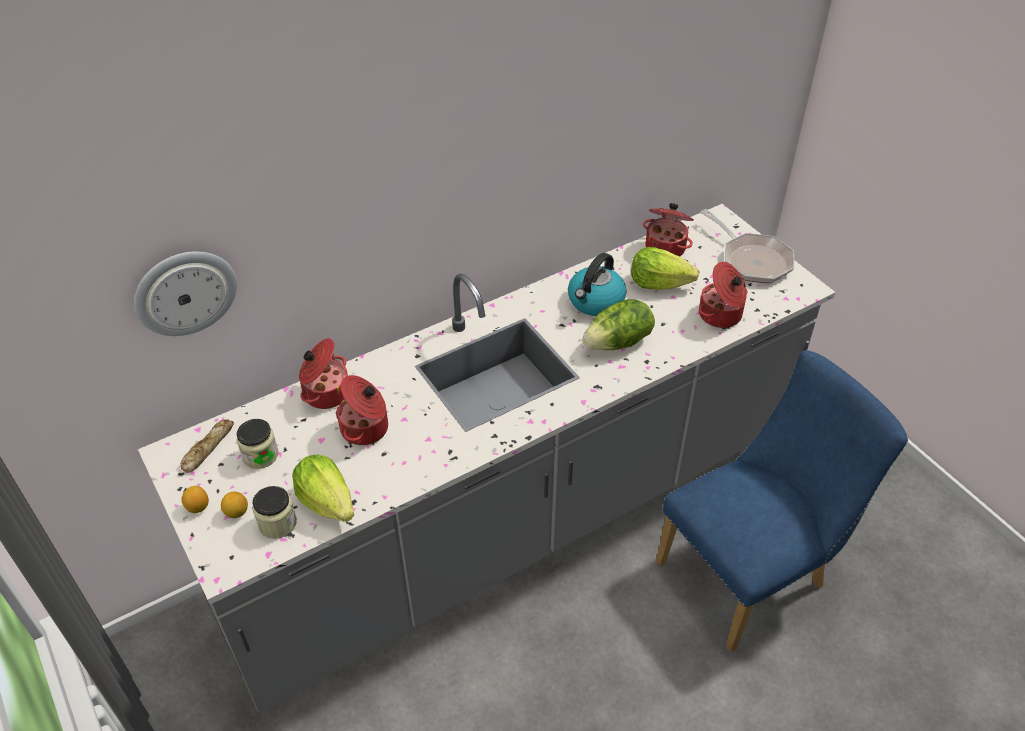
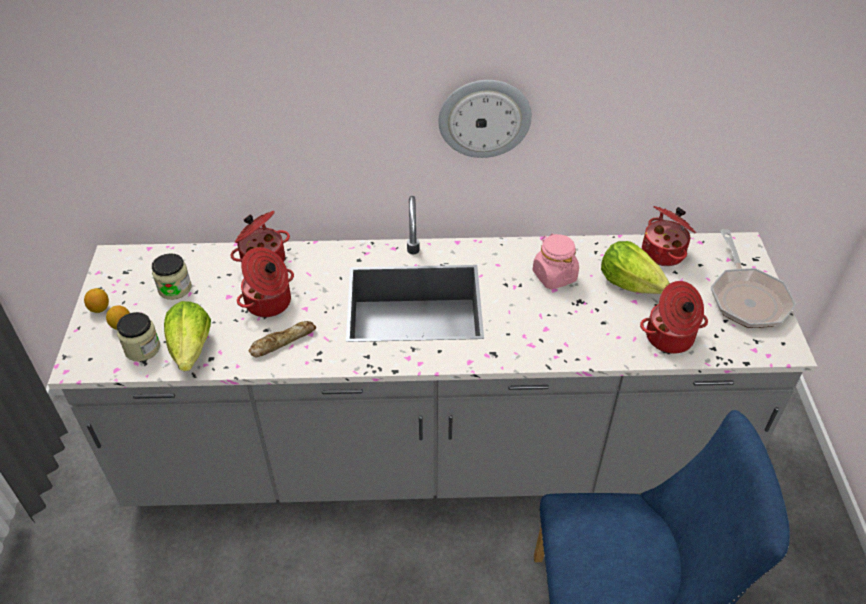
camera: 30 degrees right, 0 degrees up
wall clock [134,251,237,336] -> wall clock moved to [438,80,532,158]
bread [180,419,234,473] -> bread moved to [249,321,316,358]
kettle [568,253,627,316] -> pink jar [533,233,579,289]
lettuce [583,299,655,350] -> none

